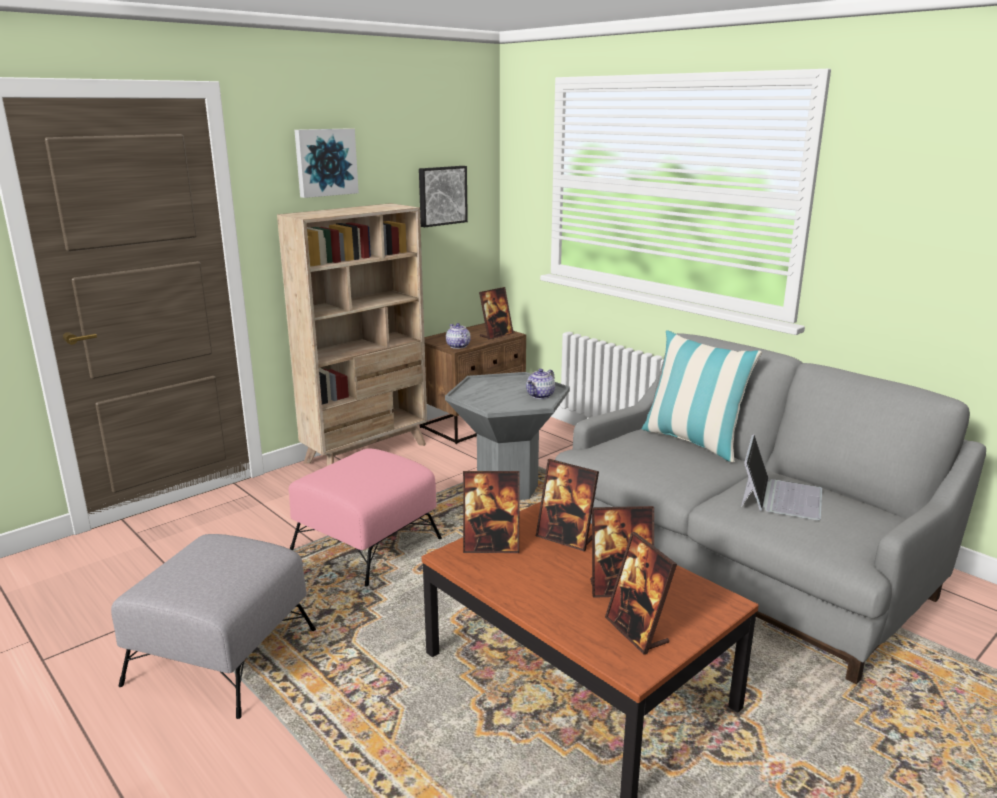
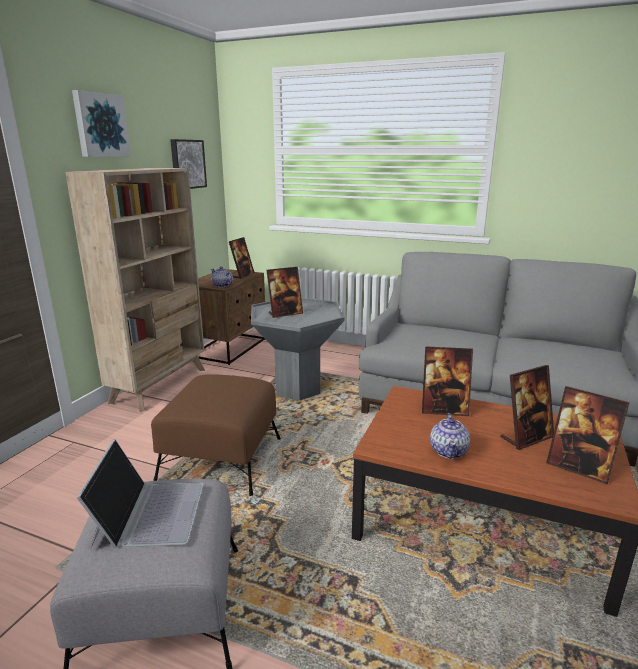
camera: 25 degrees left, 0 degrees up
pink ottoman [289,449,442,586] -> brown ottoman [151,374,281,496]
picture frame [463,471,520,553] -> picture frame moved to [266,267,303,318]
teapot [526,369,555,399] -> teapot moved to [430,413,470,459]
pillow [642,330,762,462] -> none
laptop [741,434,822,520] -> laptop moved to [77,439,204,548]

